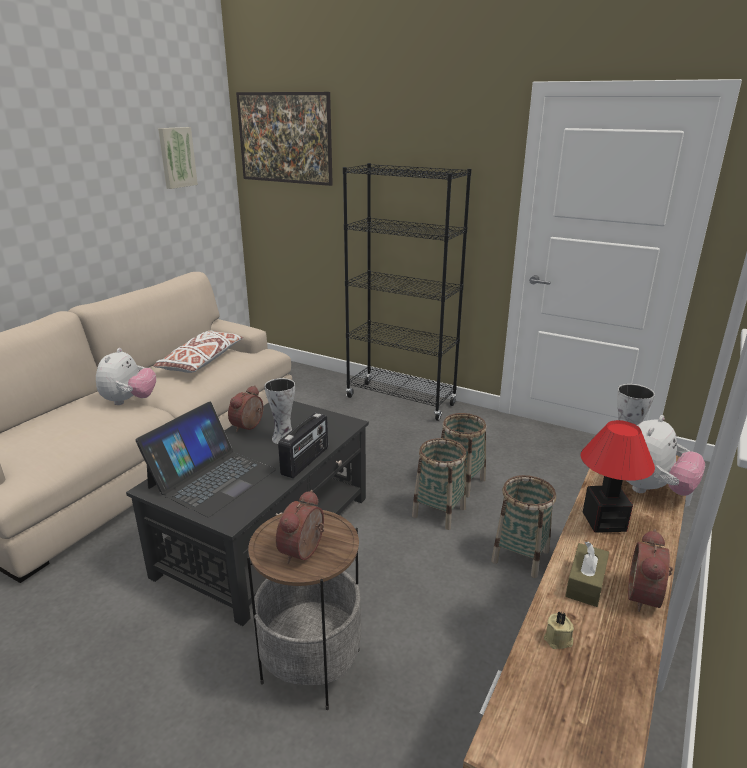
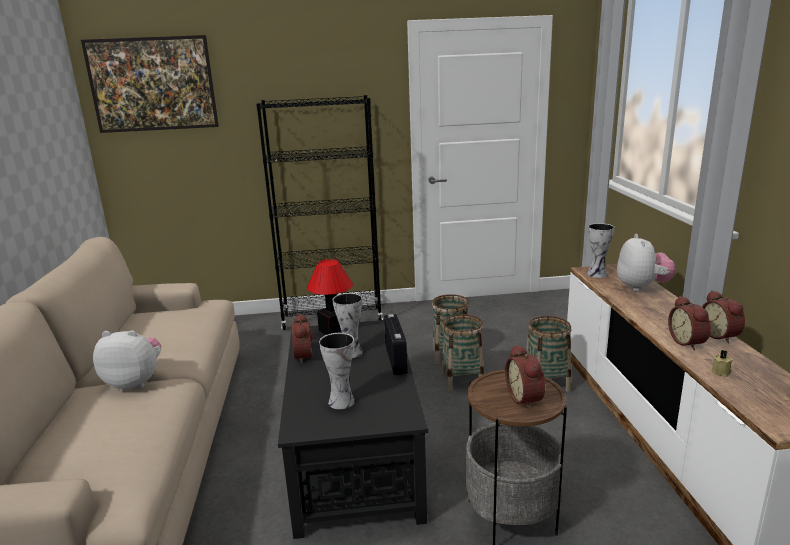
camera: 35 degrees left, 5 degrees down
plush toy [96,348,156,405] -> plush toy turned 60 degrees counterclockwise [93,330,161,390]
laptop [135,402,276,517] -> vase [319,333,355,409]
white pillow [153,331,243,373] -> none
picture [158,127,198,189] -> none
brown tissue box [565,542,609,607] -> alarm clock [668,296,711,350]
table lamp [580,420,655,533] -> table lamp moved to [307,259,353,335]

